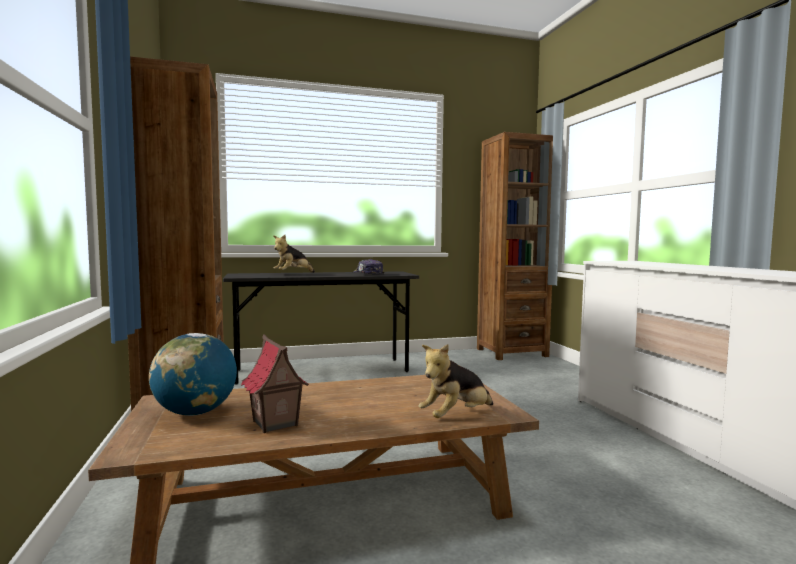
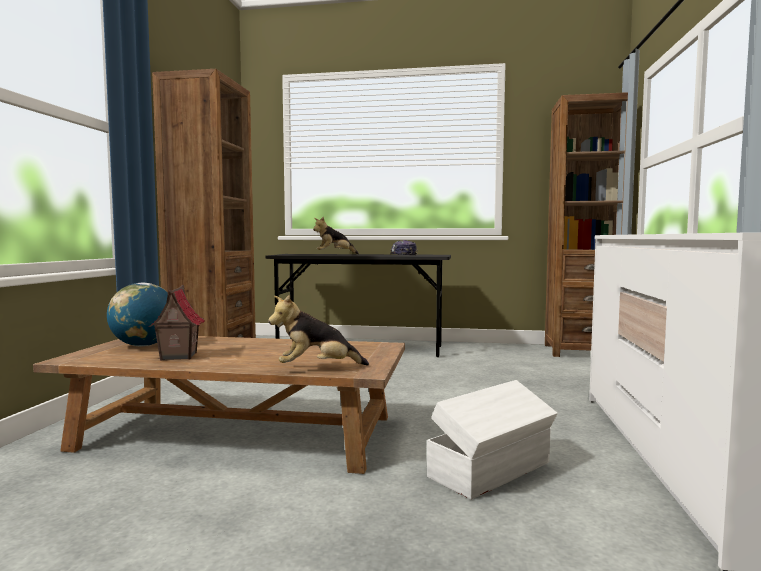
camera: 25 degrees right, 0 degrees up
none -> white storage box [427,380,558,500]

